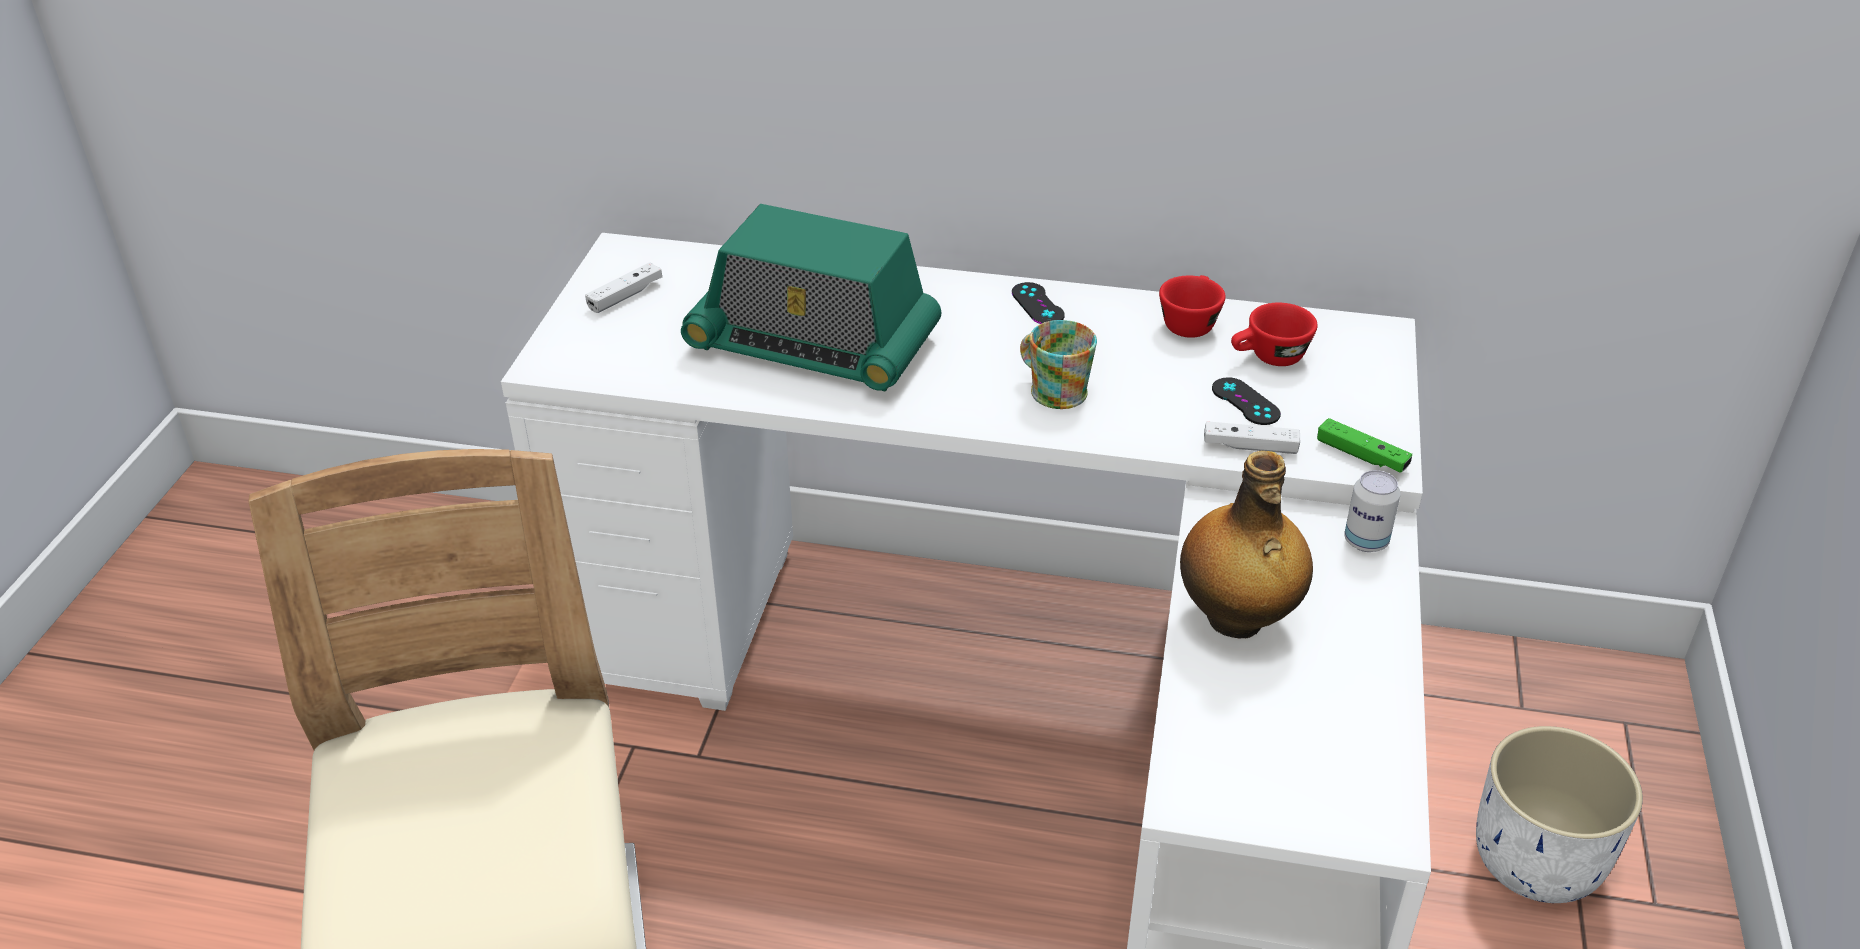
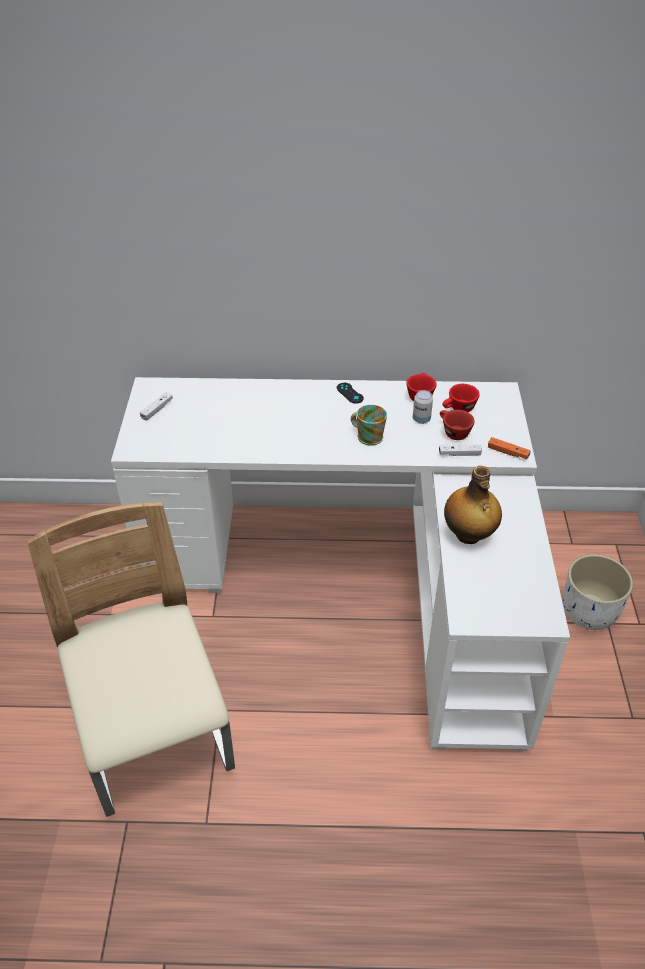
camera: 10 degrees left, 5 degrees up
radio [681,204,941,391] -> none
black game controller [1212,377,1281,425] -> red cup [440,410,475,440]
green game controller [1317,418,1412,473] -> orange game controller [488,437,531,459]
can [1344,470,1400,552] -> can moved to [413,390,433,424]

